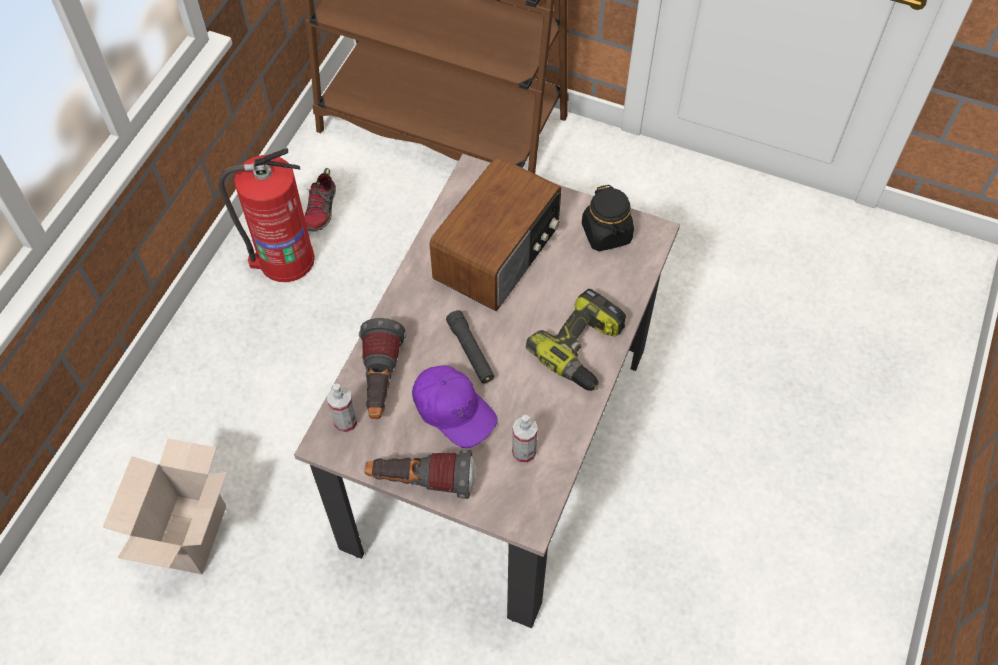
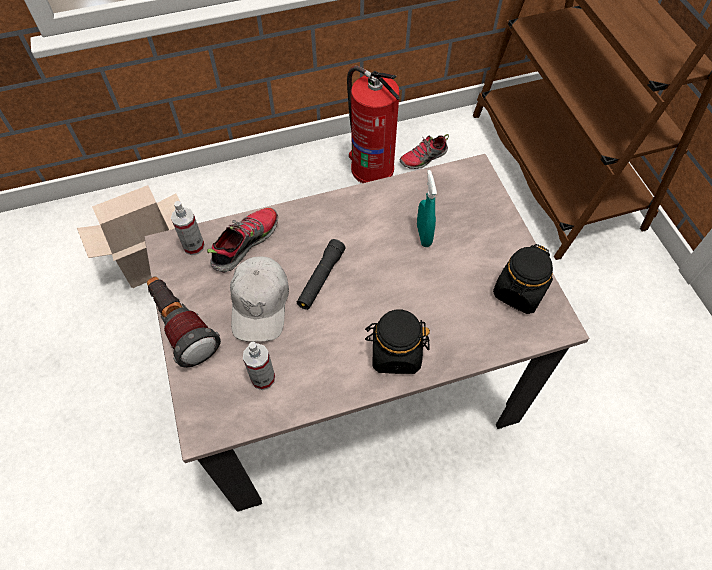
camera: 50 degrees right, 0 degrees up
flashlight [359,318,406,419] -> shoe [207,207,278,273]
purple cap [412,366,498,448] -> white cap [230,256,289,342]
radio [429,156,561,311] -> turquoise spray bottle [417,170,437,247]
power drill [526,289,626,391] -> black jar [365,310,430,374]

